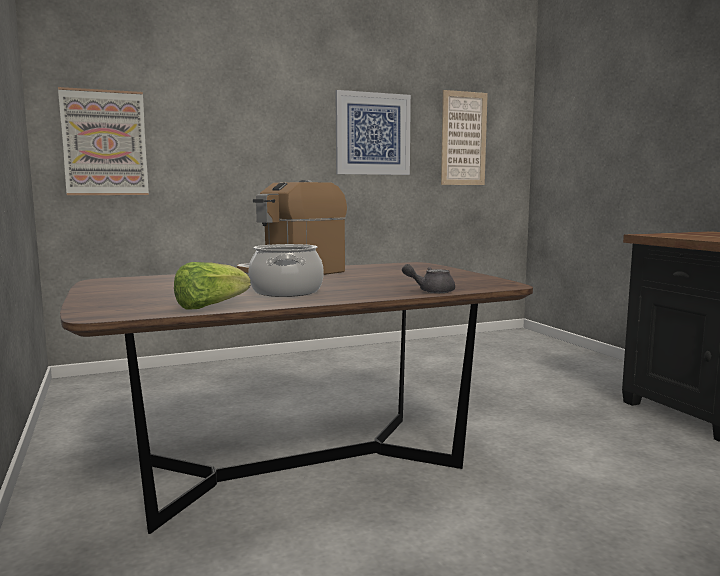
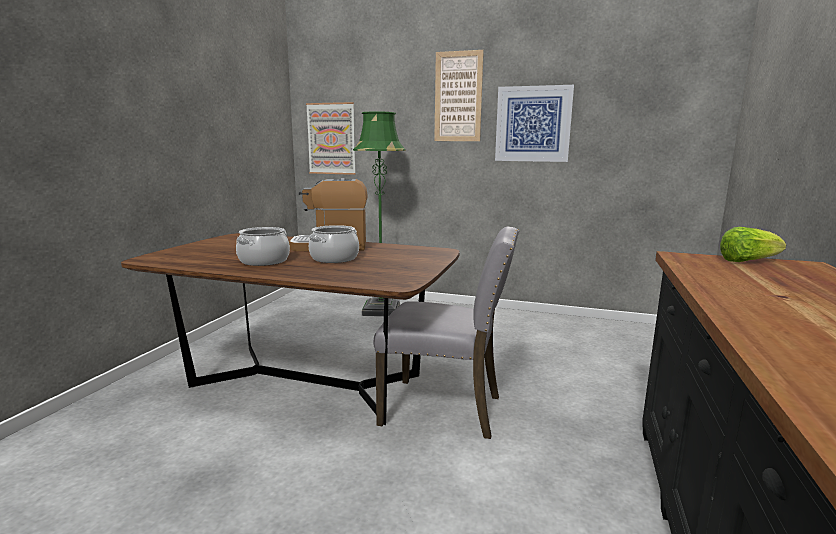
camera: 40 degrees right, 5 degrees up
lettuce [174,262,251,309] -> lettuce moved to [720,227,786,262]
grey teapot [402,264,455,293] -> none
picture [441,90,488,185] -> picture moved to [434,50,484,141]
none -> cooking pot [309,225,359,263]
none -> green floor lamp [353,111,406,316]
none -> grey chair [373,227,519,439]

